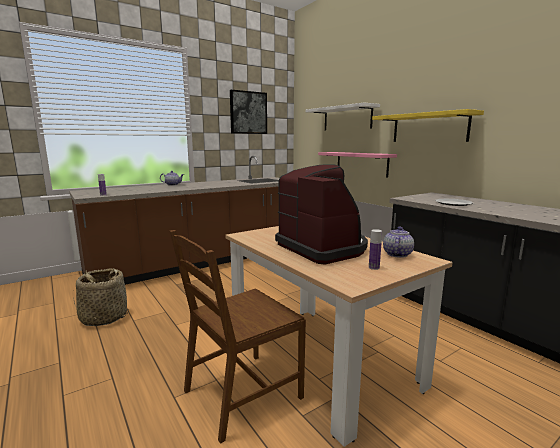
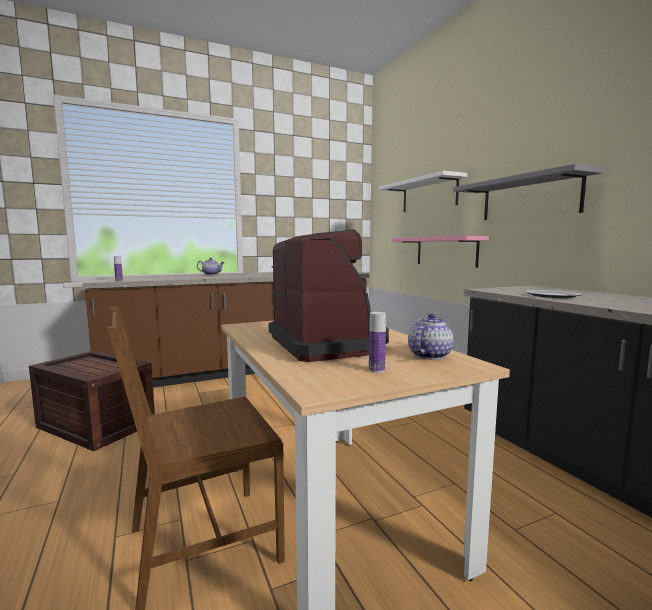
camera: 10 degrees right, 5 degrees down
basket [73,268,129,326] -> crate [29,351,155,451]
picture [230,90,267,134] -> none
yellow shelf [372,109,484,142] -> grey shelf [453,164,603,220]

